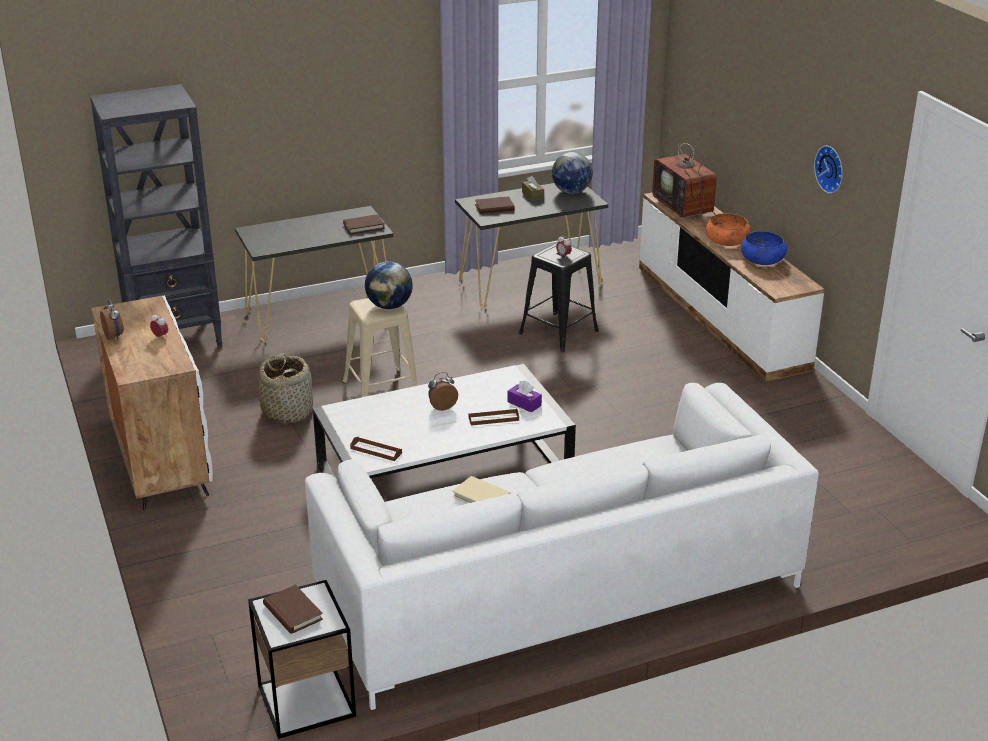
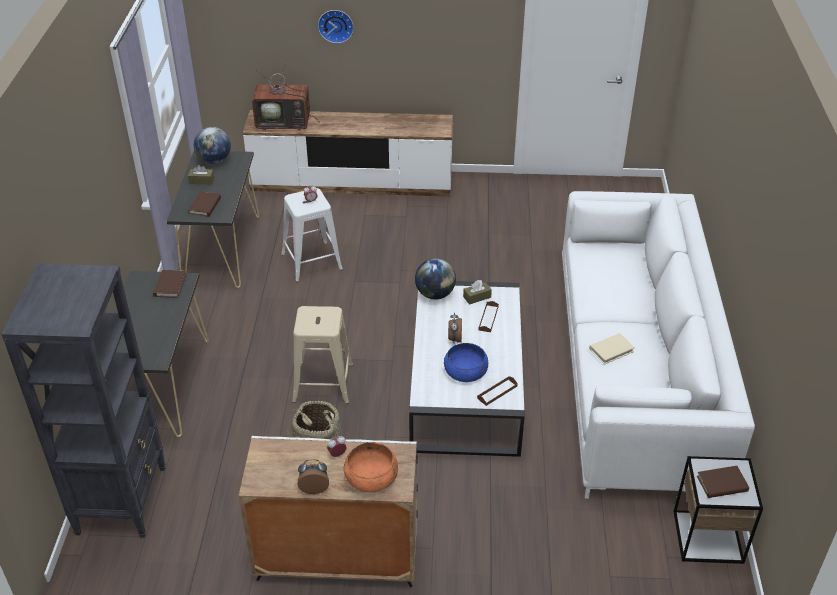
camera: 65 degrees left, 10 degrees up
globe [365,261,413,309] -> globe moved to [415,258,456,300]
purple tissue box [507,381,542,413] -> brown tissue box [463,280,492,305]
black stool [519,242,599,353] -> white stool [281,188,343,282]
orange bowl [706,213,750,246] -> orange bowl moved to [344,442,398,493]
blue bowl [741,231,787,265] -> blue bowl moved to [444,343,488,382]
wall clock [814,146,843,194] -> wall clock moved to [318,10,354,43]

